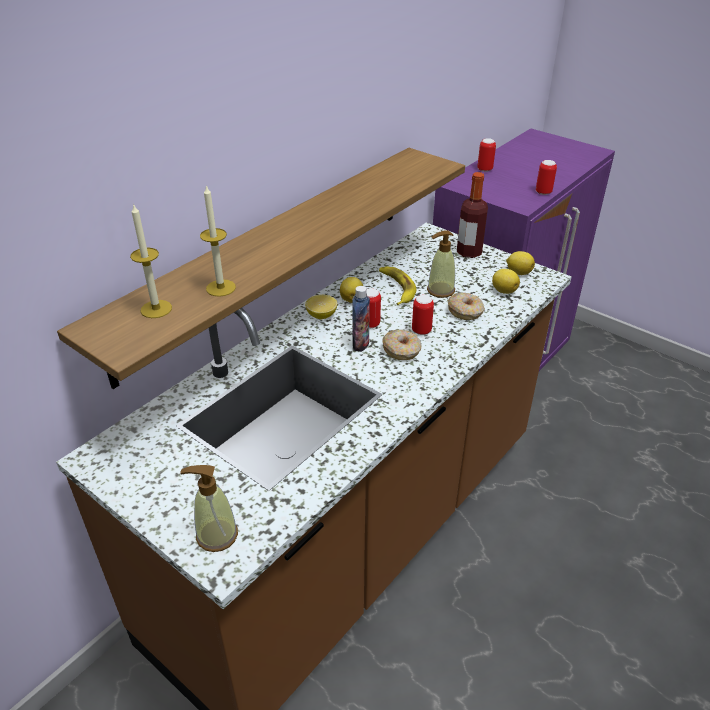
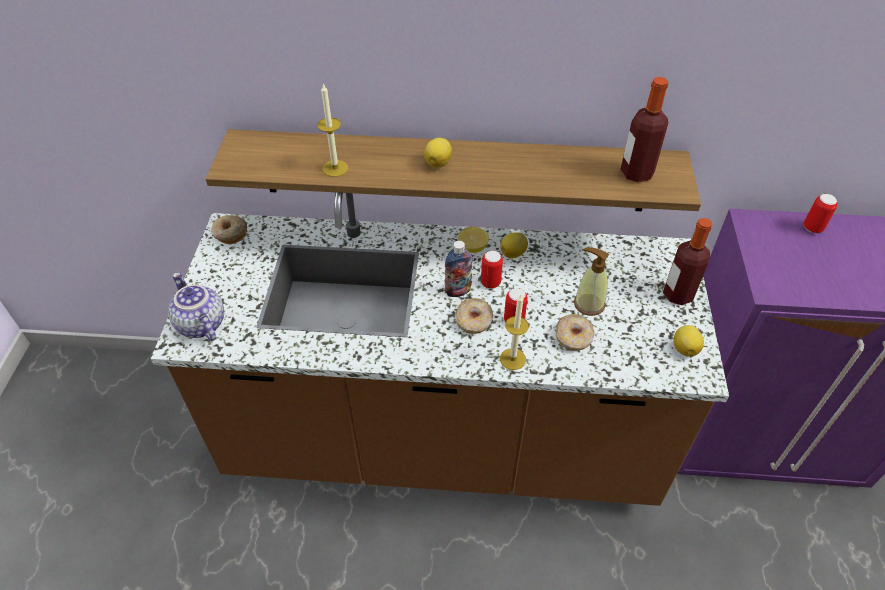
camera: 55 degrees right, 10 degrees up
candle [130,203,172,318] -> candle moved to [500,295,529,370]
soap dispenser [180,465,238,552] -> teapot [168,272,224,341]
banana [379,267,416,305] -> none
lemon [492,269,520,294] -> lemon moved to [424,138,452,168]
can [536,160,557,195] -> none
none -> donut [211,215,247,245]
none -> bottle [620,77,669,182]

